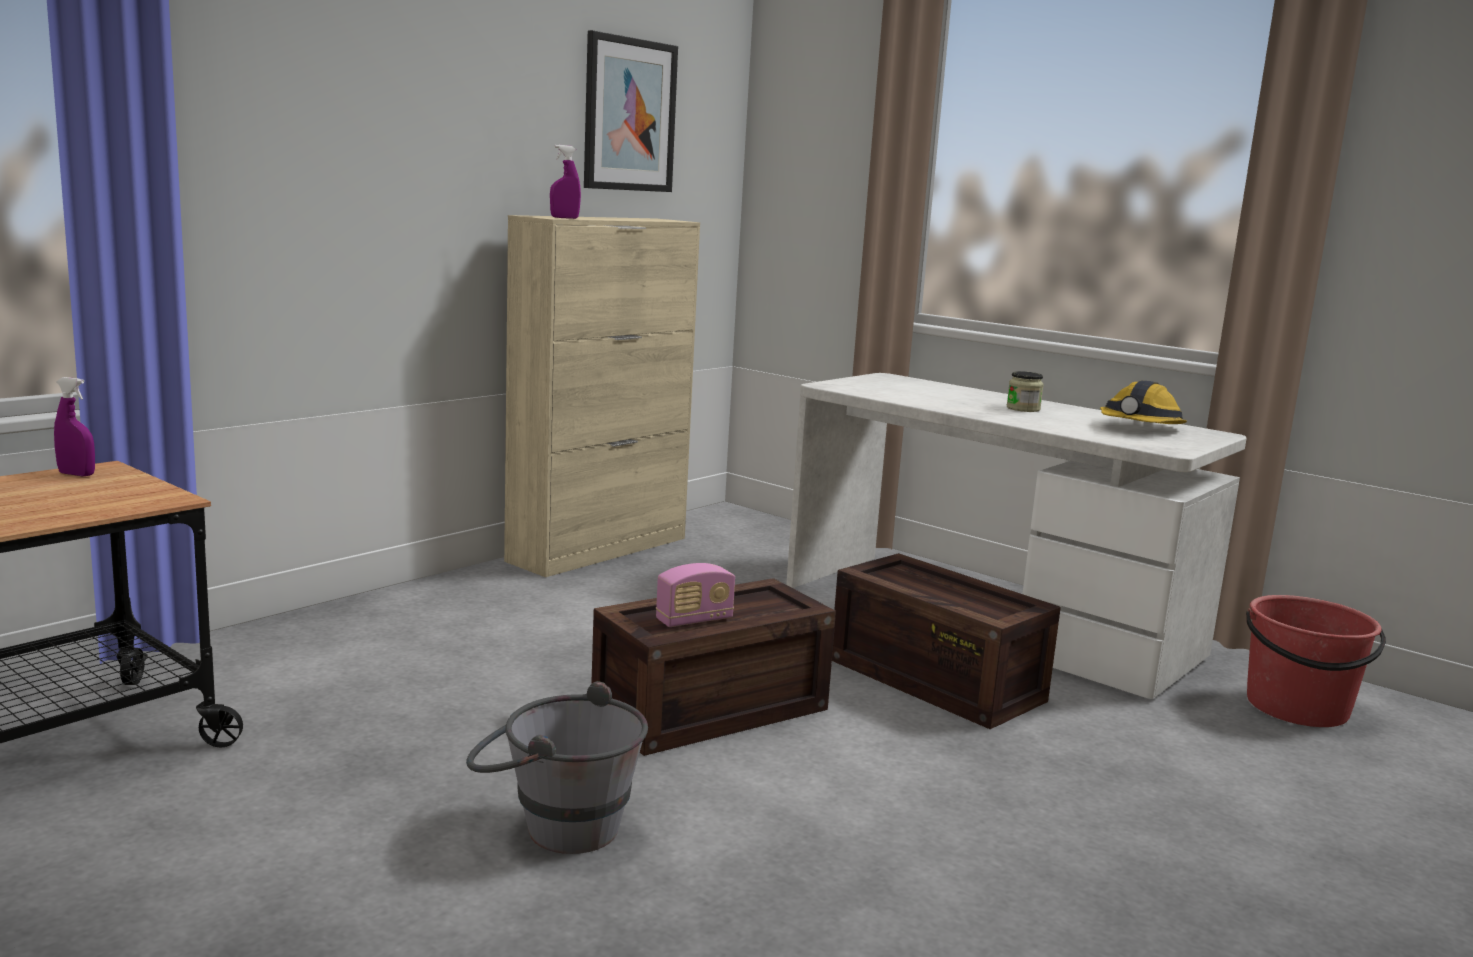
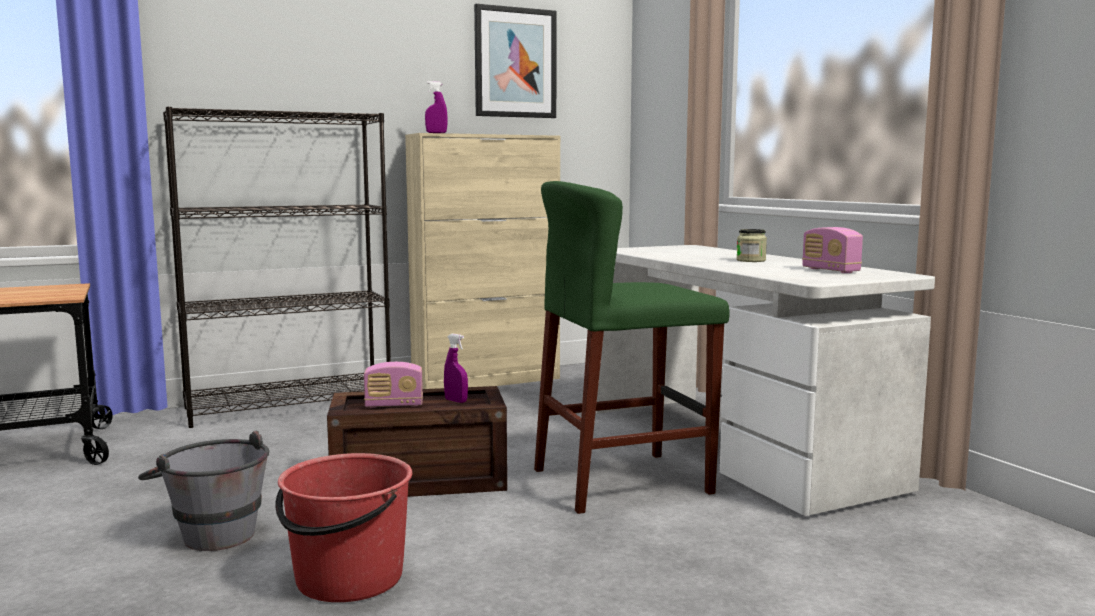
camera: 25 degrees right, 5 degrees down
purple spray bottle [54,377,95,476] -> purple spray bottle moved to [444,334,468,403]
crate [832,553,1061,729] -> green stool [534,181,730,514]
hard hat [1100,380,1187,424] -> radio [802,227,863,273]
red bucket [1246,595,1386,727] -> red bucket moved to [275,453,413,602]
none -> black bookcase [163,107,391,428]

